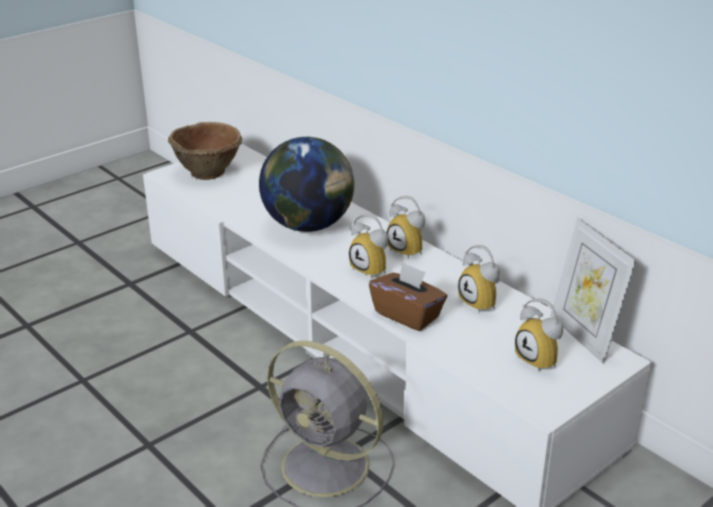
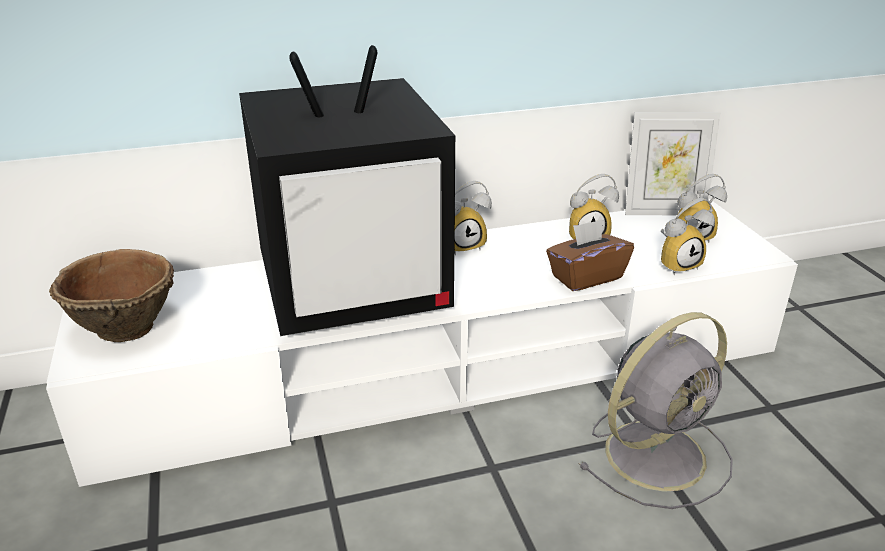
camera: 65 degrees left, 0 degrees up
globe [259,137,354,232] -> television [239,45,455,336]
alarm clock [349,214,388,279] -> alarm clock moved to [661,198,715,275]

